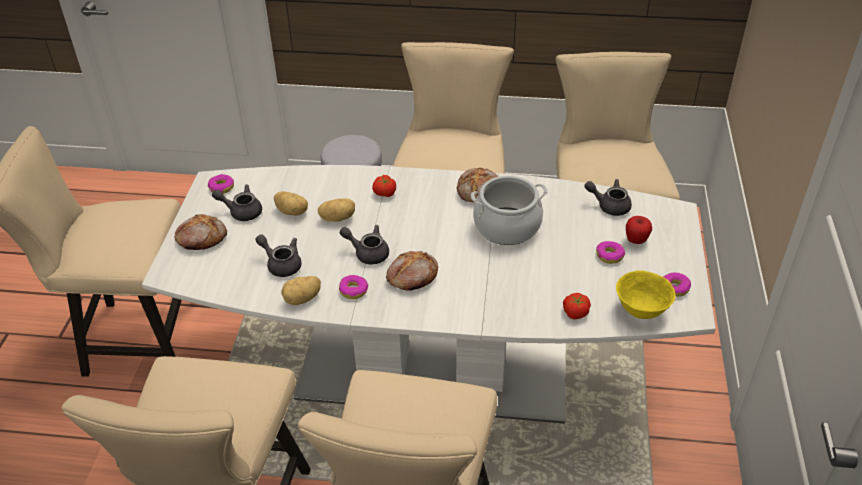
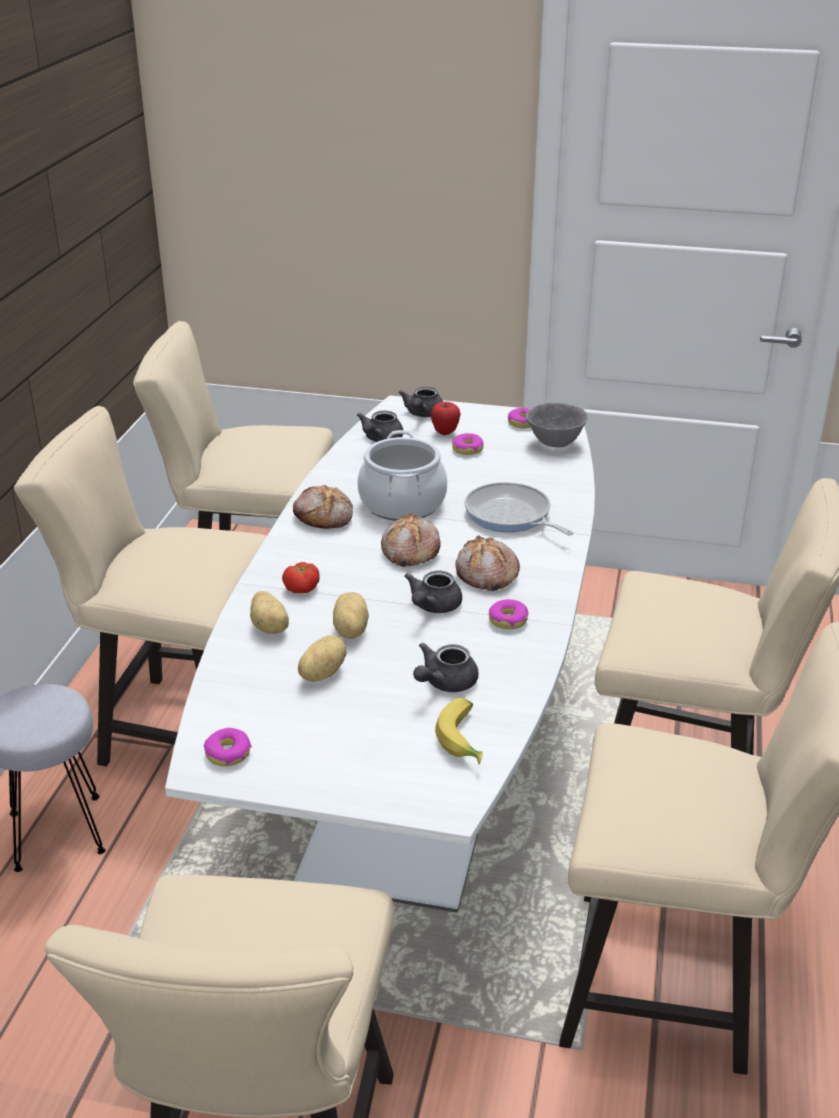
camera: 85 degrees left, 10 degrees down
bread [175,214,227,250] -> bread moved to [381,513,441,567]
grey teapot [212,184,262,221] -> grey teapot moved to [399,387,443,417]
potato [282,276,321,305] -> potato moved to [250,591,289,634]
tomato [563,293,591,319] -> none
yellow bowl [616,270,676,319] -> grey bowl [526,403,588,447]
none -> banana [435,698,482,764]
none -> frying pan [464,482,573,535]

